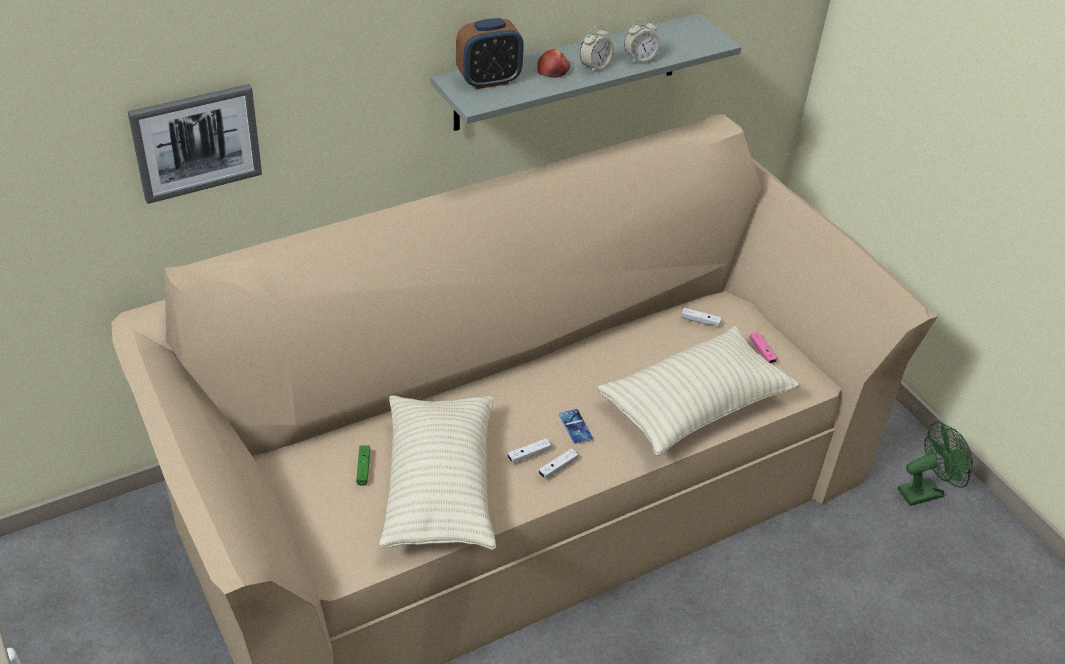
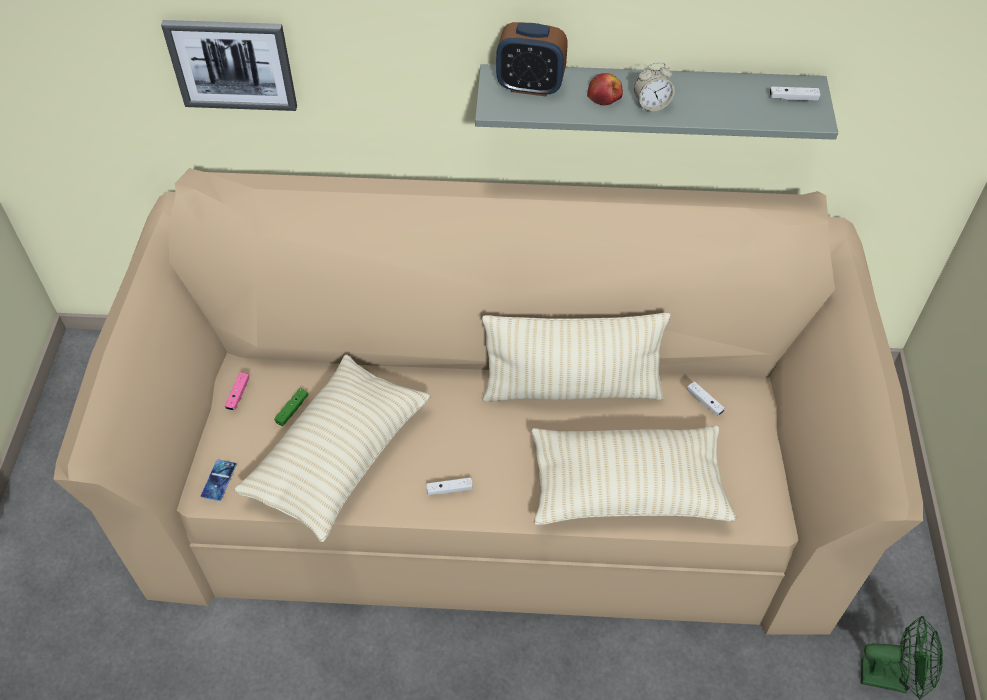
camera: 35 degrees right, 10 degrees up
white game controller [508,438,551,463] -> white game controller moved to [770,87,820,101]
phone [559,409,593,444] -> phone moved to [201,459,236,501]
alarm clock [624,18,660,63] -> none
pink game controller [750,332,777,363] -> pink game controller moved to [225,372,250,411]
none -> beige pillow [482,313,671,402]

